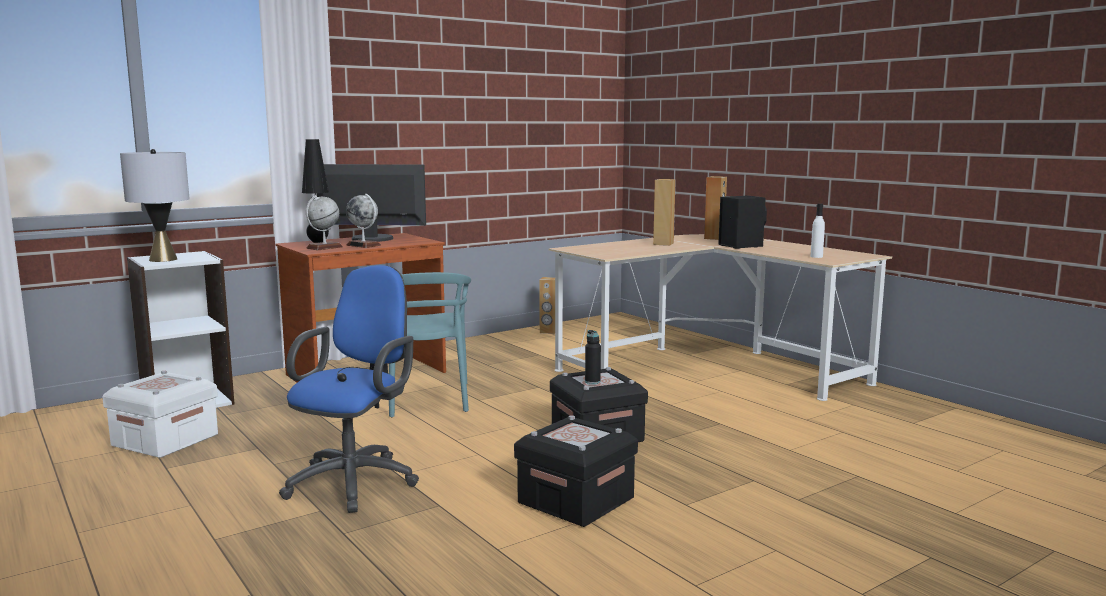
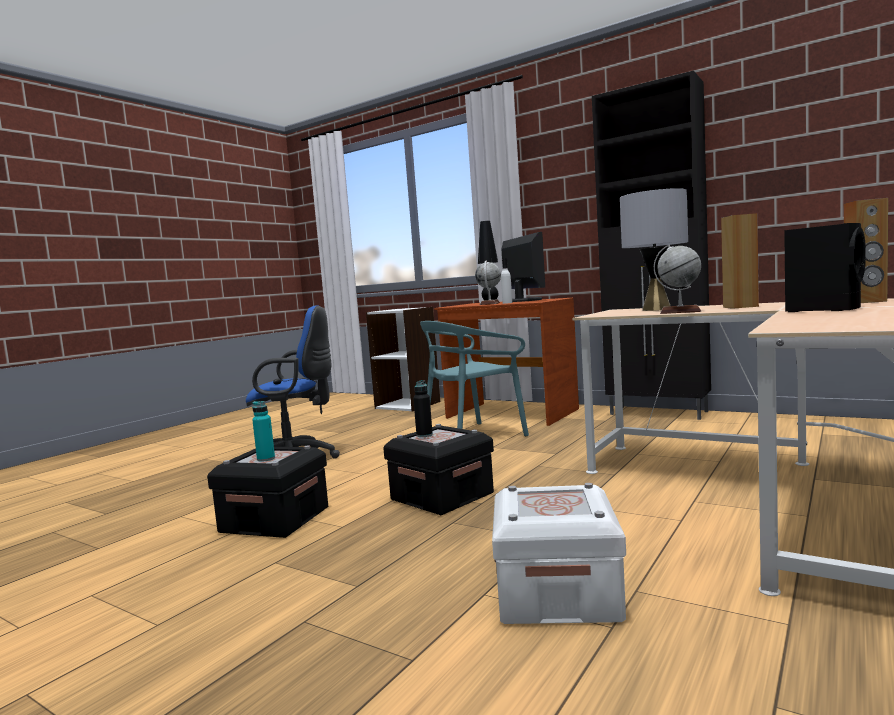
camera: 70 degrees right, 5 degrees down
white storage box [102,371,218,458] -> white storage box moved to [492,483,626,624]
grey table lamp [120,149,190,262] -> grey table lamp moved to [620,188,688,311]
globe [306,195,343,250] -> globe moved to [654,244,701,314]
brown speaker [539,277,555,334] -> none
white bottle [811,203,825,258] -> white bottle moved to [501,258,512,304]
none -> turquoise bottle [252,401,275,462]
none -> black cabinet [592,71,711,420]

